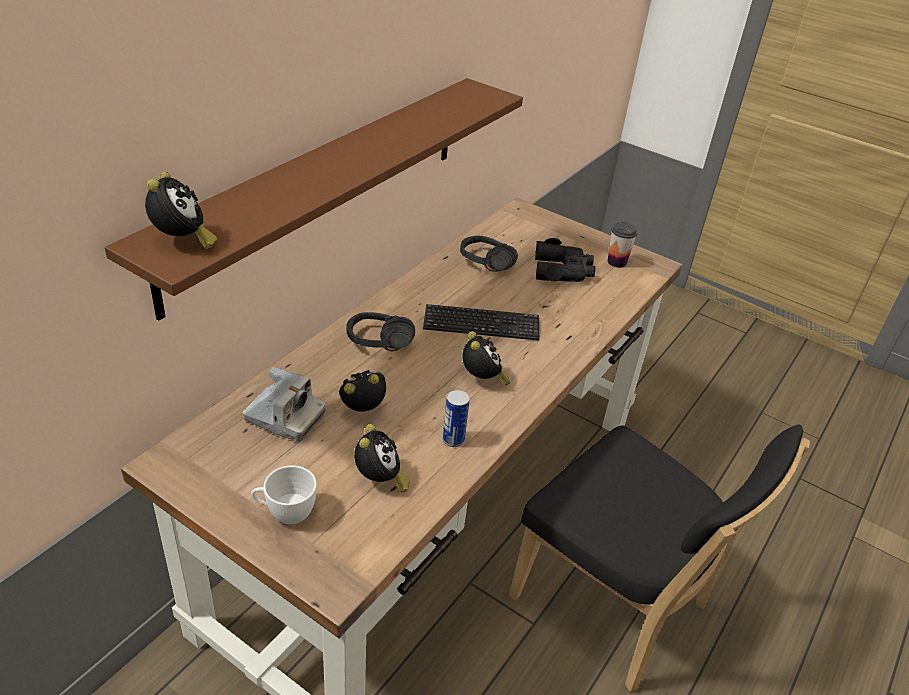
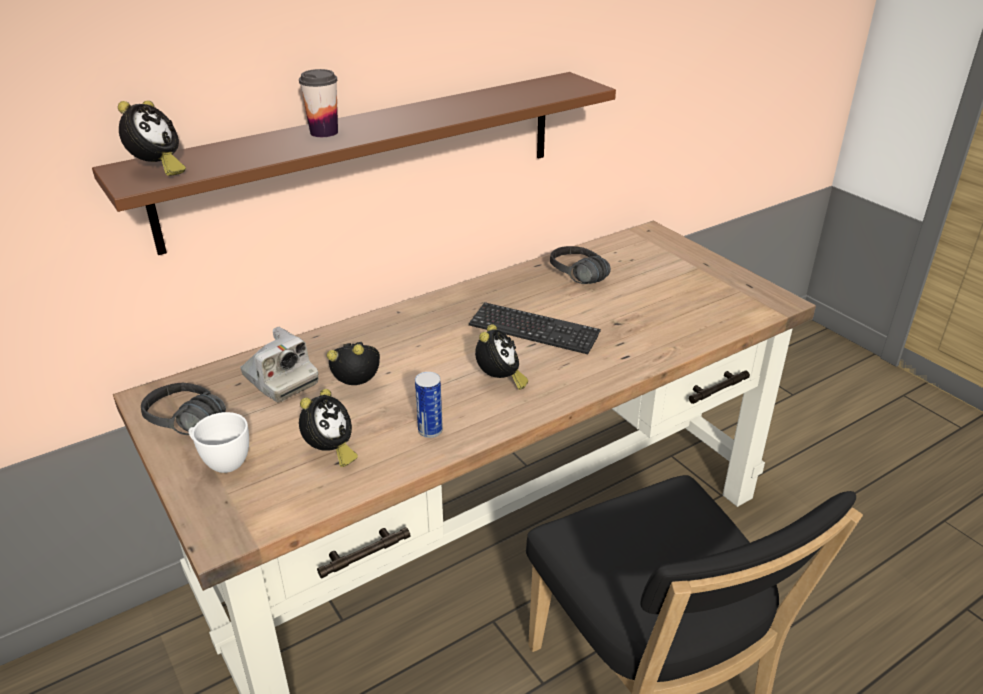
camera: 25 degrees right, 5 degrees down
black headphones [346,312,415,351] -> black headphones moved to [141,382,226,435]
black binoculars [535,238,595,282] -> none
cup [608,222,638,268] -> cup moved to [299,69,338,137]

